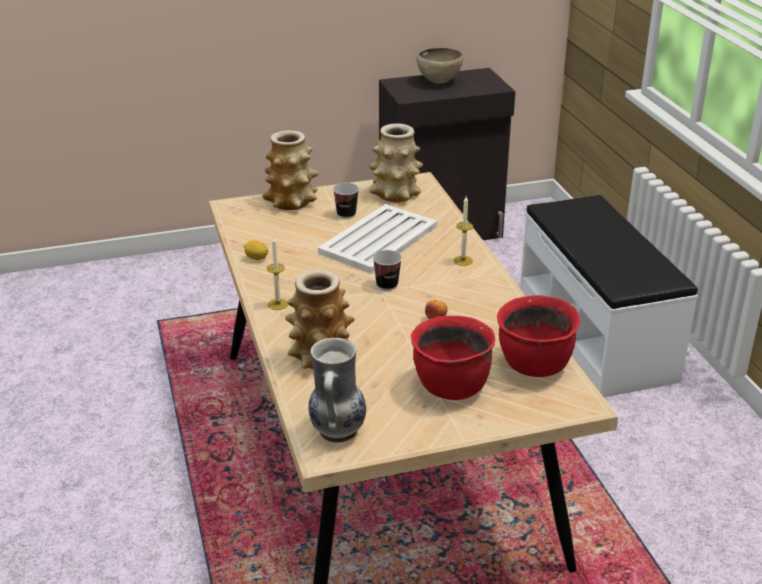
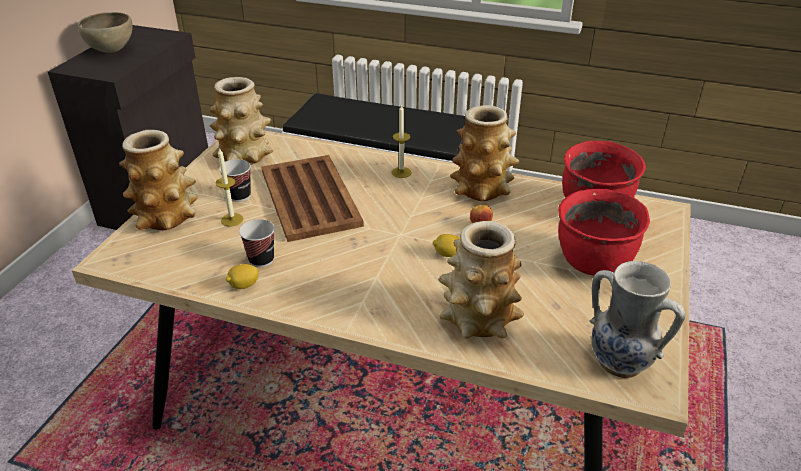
camera: 55 degrees left, 5 degrees up
candle [267,237,288,310] -> candle moved to [216,148,244,226]
white tray [318,204,437,273] -> brown tray [262,155,364,242]
cup [373,250,402,291] -> cup moved to [239,219,275,267]
none -> lemon [433,234,460,257]
none -> vase [450,105,519,201]

